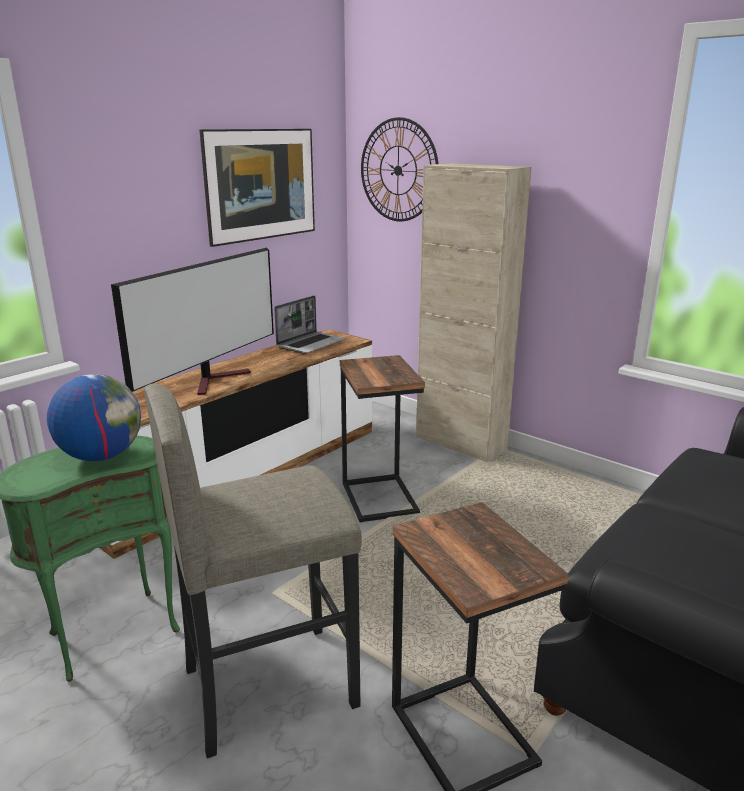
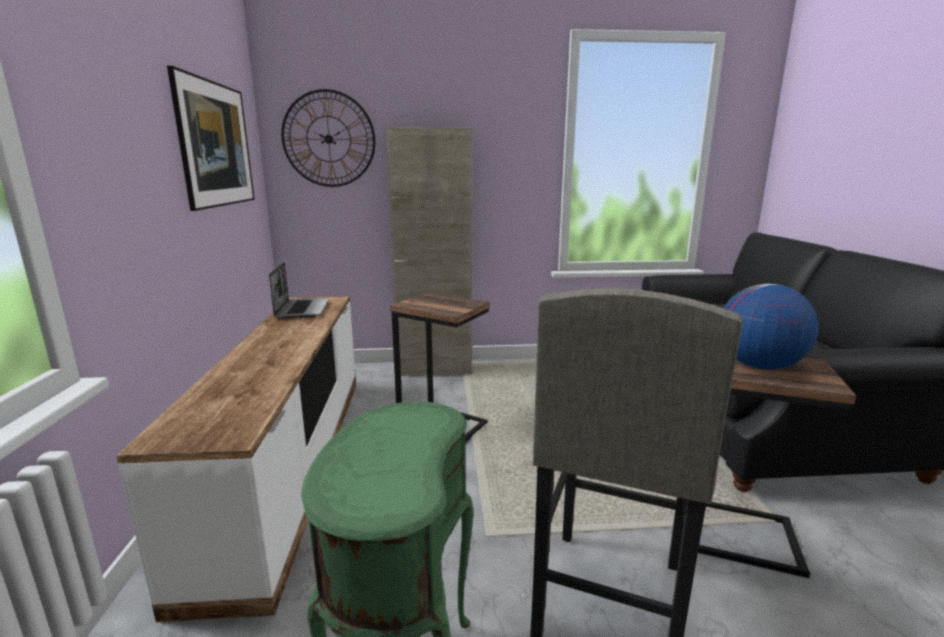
camera: 45 degrees left, 5 degrees down
globe [47,374,141,461] -> globe moved to [724,284,819,370]
television [111,248,274,395] -> none

